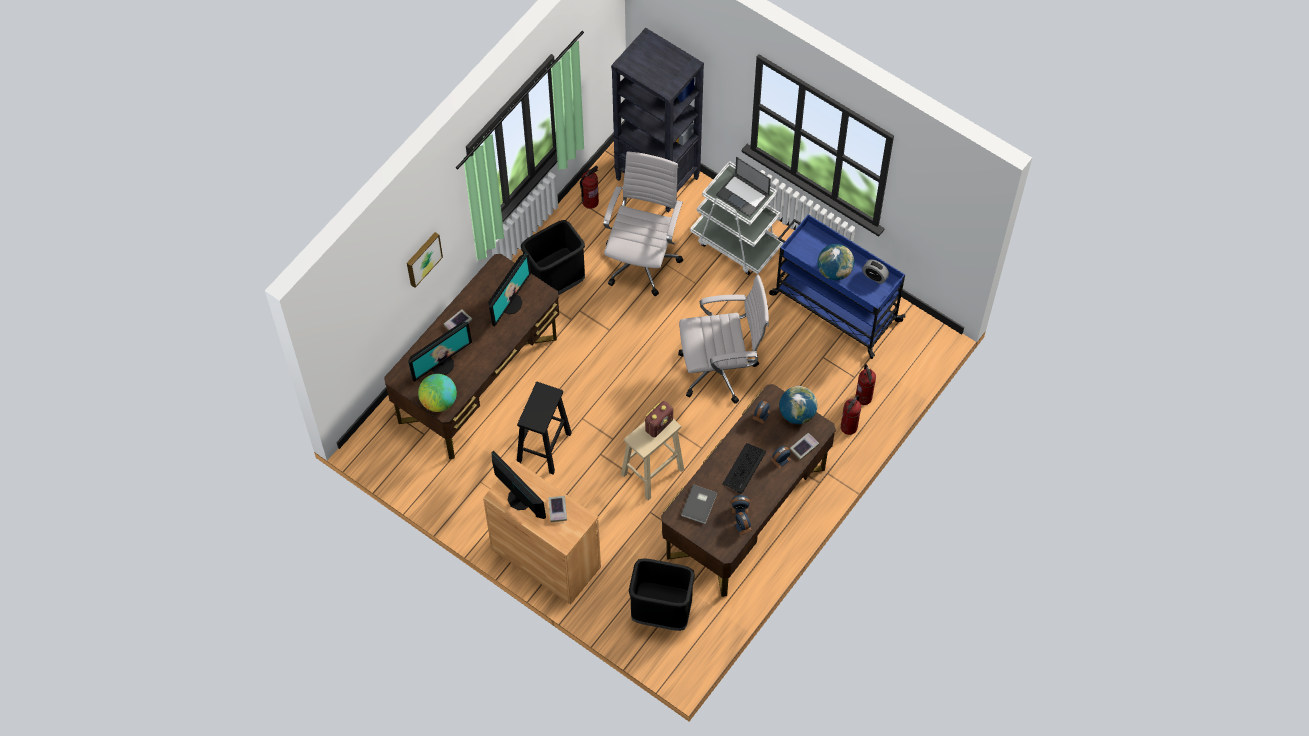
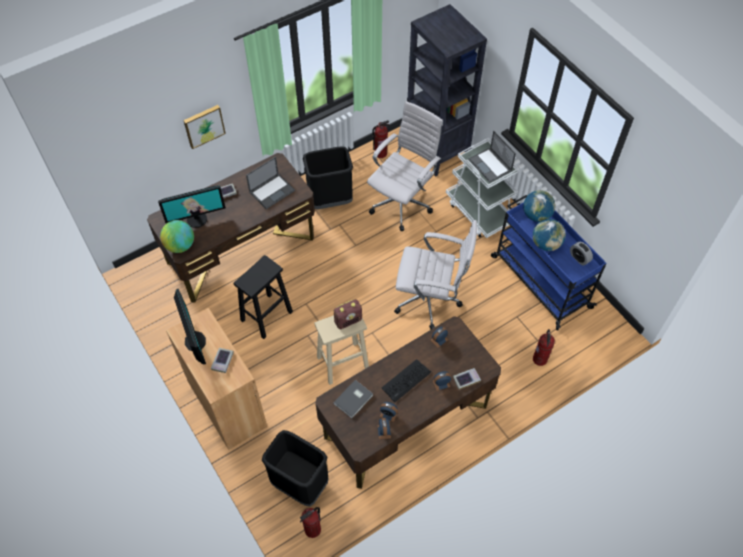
camera: 20 degrees right, 5 degrees down
monitor [488,252,531,327] -> laptop [246,157,295,209]
globe [779,386,817,424] -> globe moved to [523,190,556,222]
fire extinguisher [841,395,861,435] -> fire extinguisher moved to [300,507,321,538]

